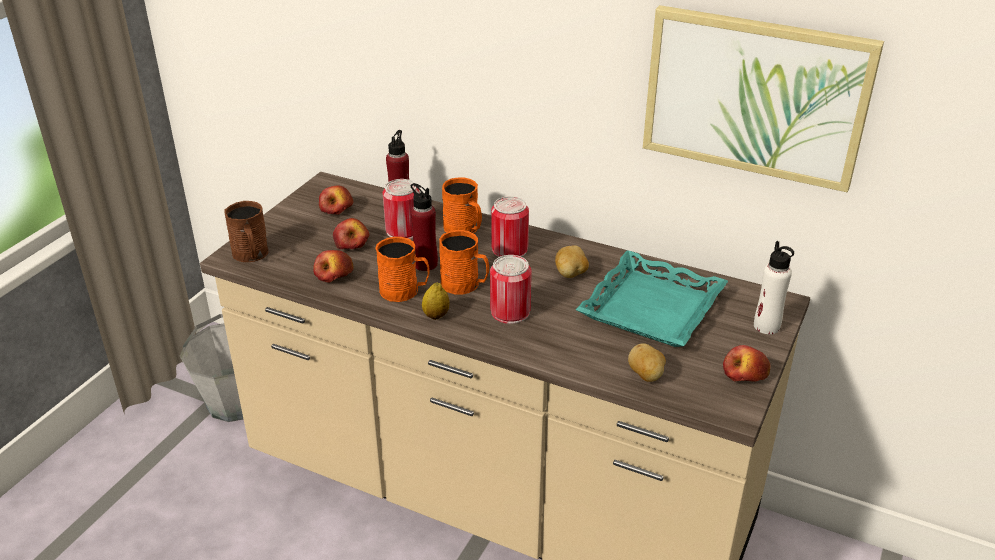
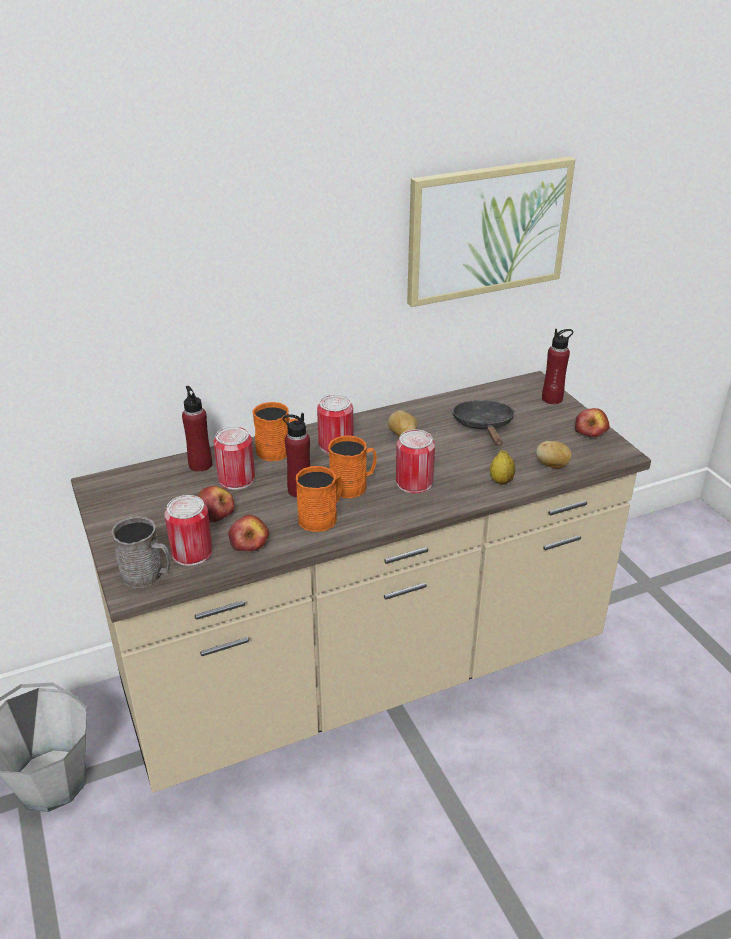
camera: 50 degrees left, 0 degrees up
brown mug [225,201,269,262] -> grey mug [112,516,171,588]
apple [319,185,354,215] -> none
lemon [422,283,450,320] -> lemon moved to [490,450,515,485]
turquoise tray [576,250,728,347] -> black frying pan [452,400,515,446]
white bottle [754,241,794,334] -> red bottle [542,329,573,404]
none -> can [164,495,212,566]

